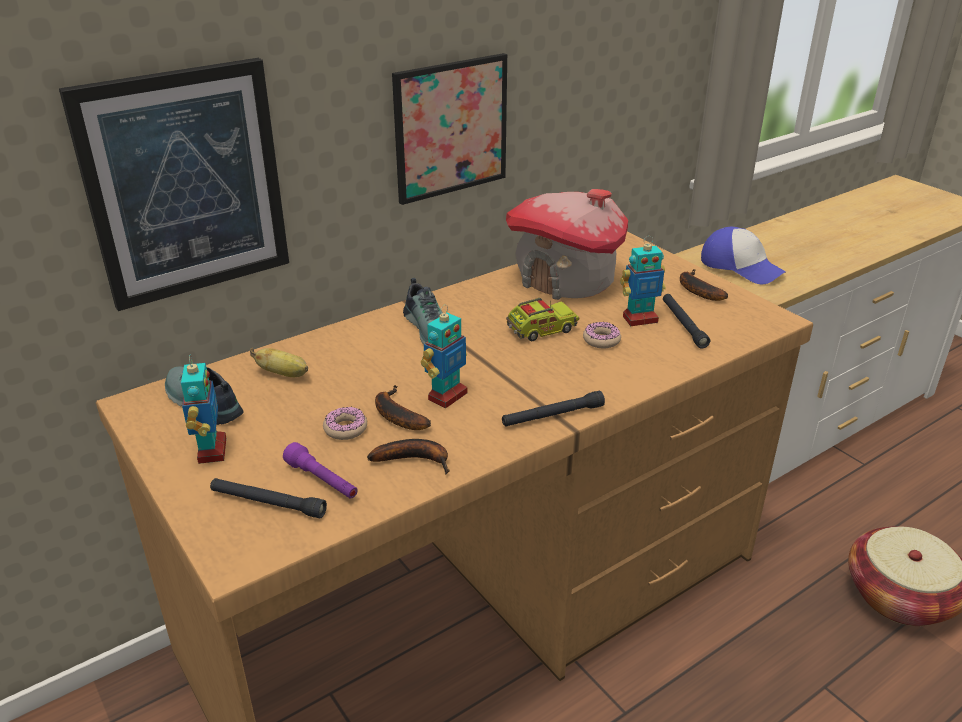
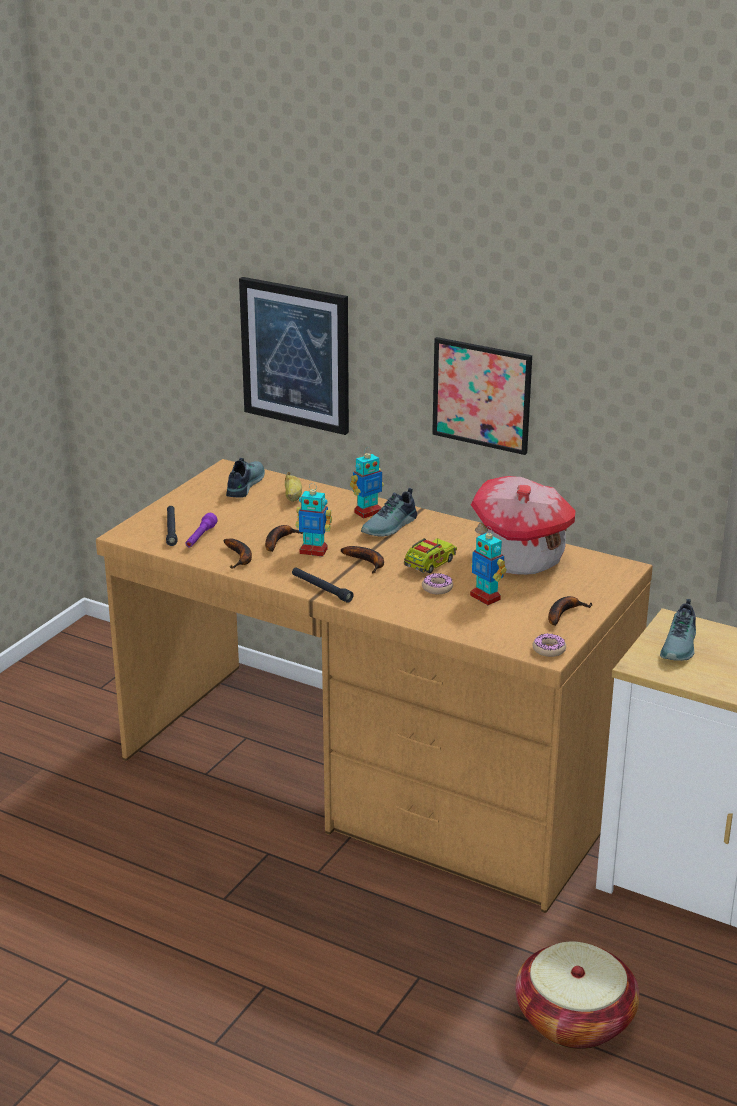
camera: 65 degrees right, 5 degrees down
toy robot [181,355,226,464] -> toy robot moved to [350,447,384,519]
donut [323,407,367,440] -> donut moved to [532,633,566,657]
toy truck [506,298,579,341] -> toy truck turned 90 degrees counterclockwise [404,538,457,574]
black flashlight [663,294,710,348] -> none
cap [701,227,786,284] -> shoe [660,599,696,661]
none -> banana [341,546,384,574]

